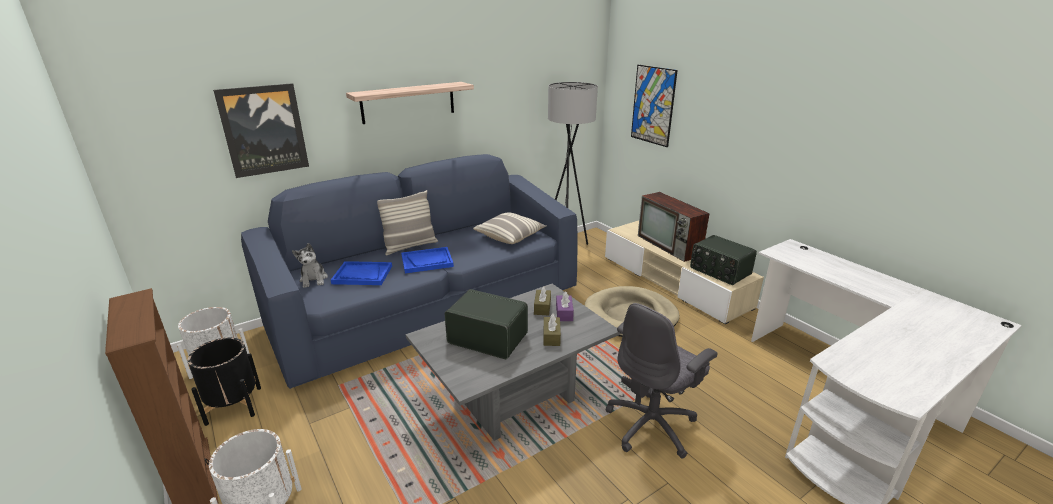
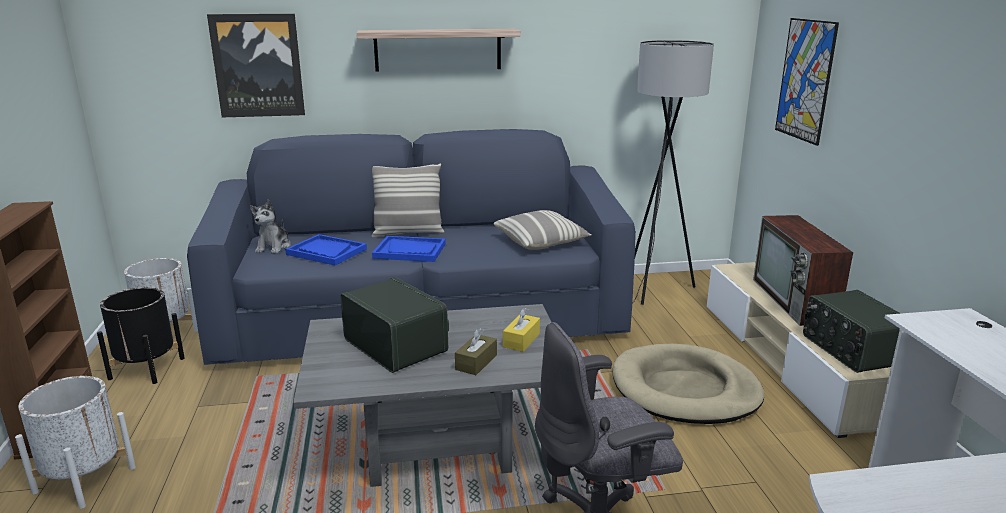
camera: 25 degrees right, 5 degrees down
brown tissue box [534,286,551,316] -> none
purple tissue box [556,291,574,321] -> yellow tissue box [503,308,540,352]

